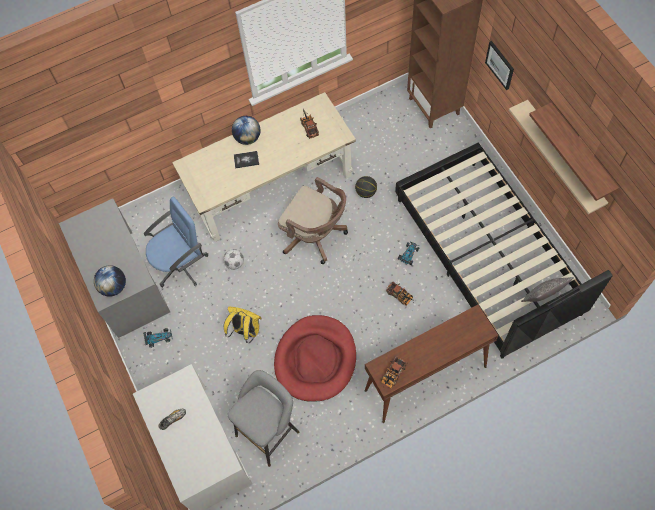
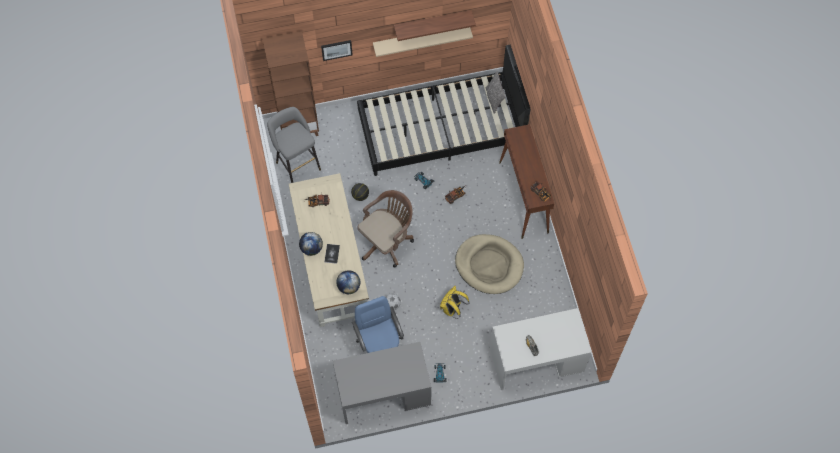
camera: 80 degrees left, 0 degrees up
globe [94,265,126,297] -> globe moved to [336,270,360,294]
grey stool [228,370,299,467] -> grey stool moved to [267,107,321,183]
red dog bed [274,315,356,402] -> beige dog bed [455,234,524,294]

